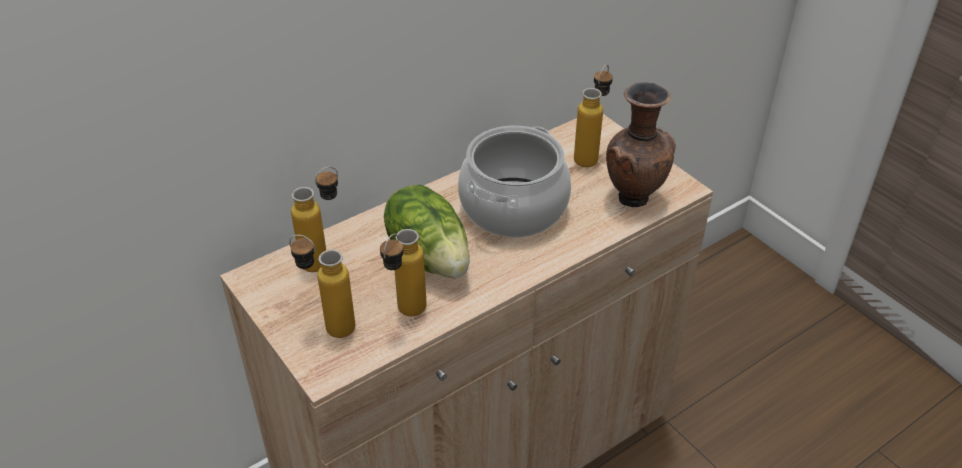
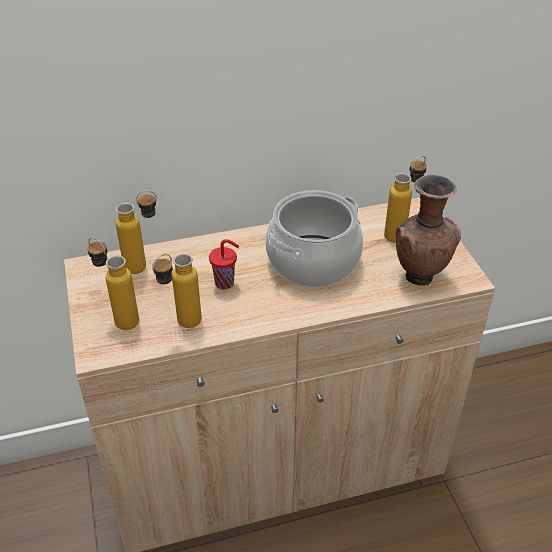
camera: 20 degrees right, 0 degrees up
lettuce [384,185,470,278] -> red cup [209,239,239,289]

